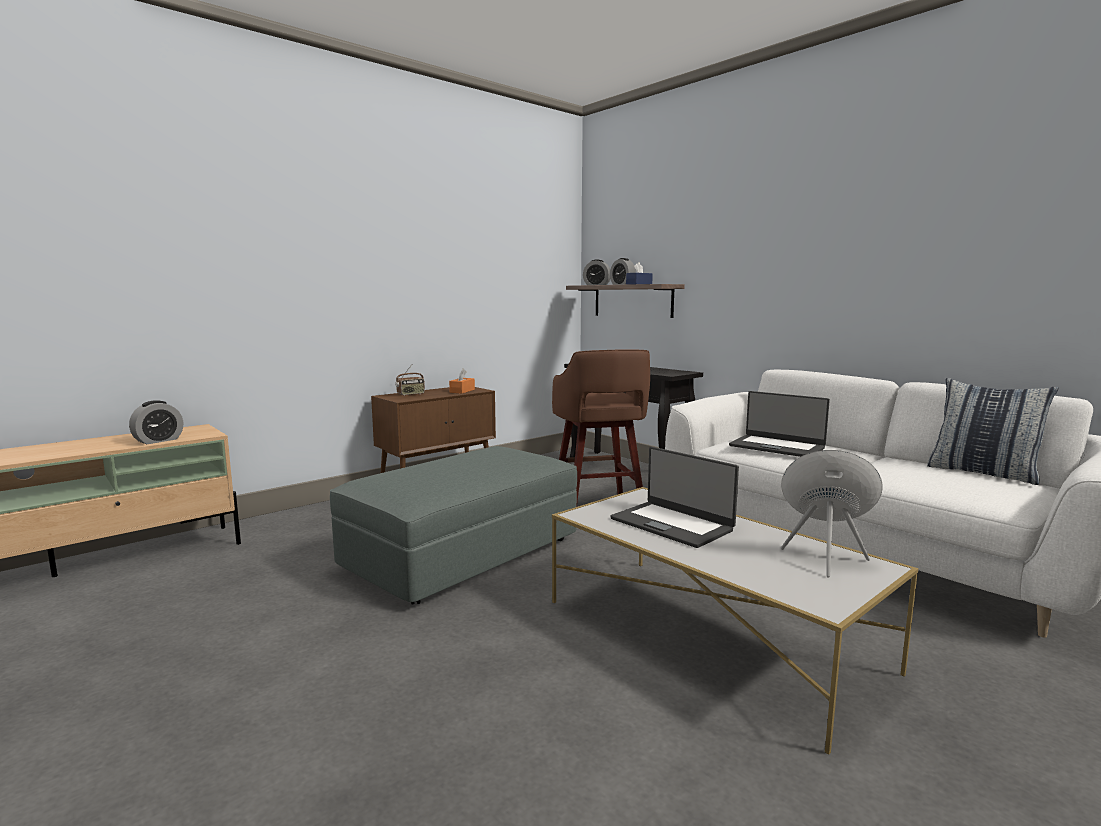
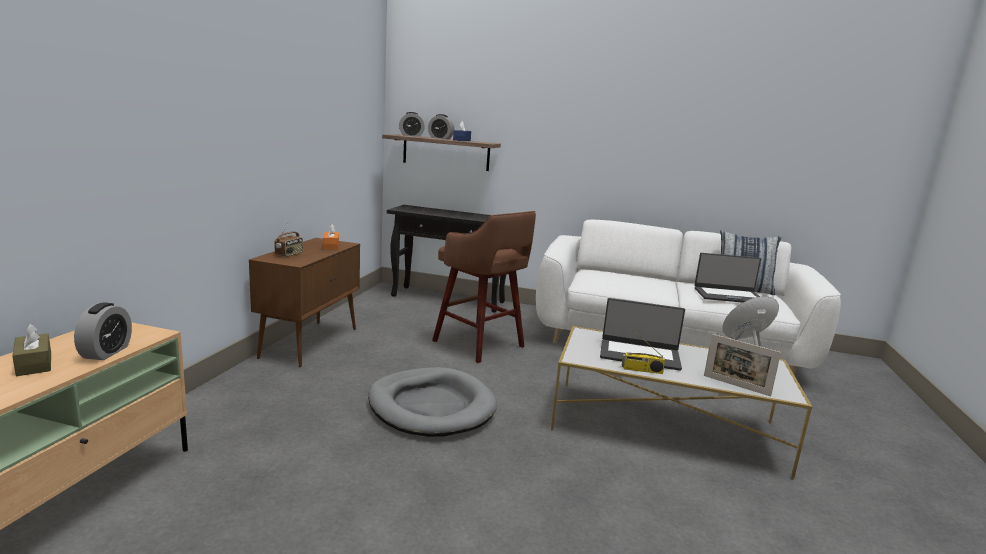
camera: 35 degrees left, 5 degrees up
grey ottoman [330,446,577,604] -> grey dog bed [368,367,497,437]
laptop [729,391,830,457] -> laptop moved to [694,253,761,303]
none -> brown tissue box [12,323,51,376]
none -> radio [622,332,665,374]
none -> picture frame [704,334,781,397]

